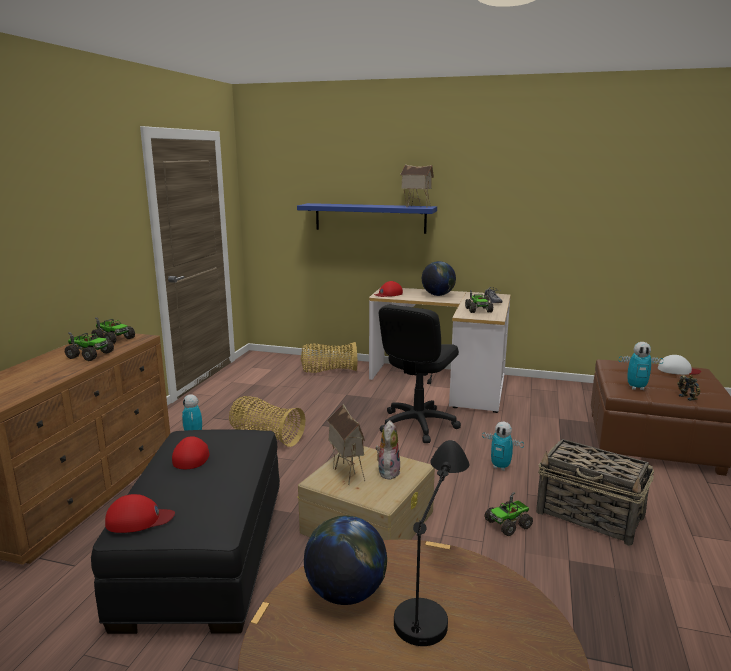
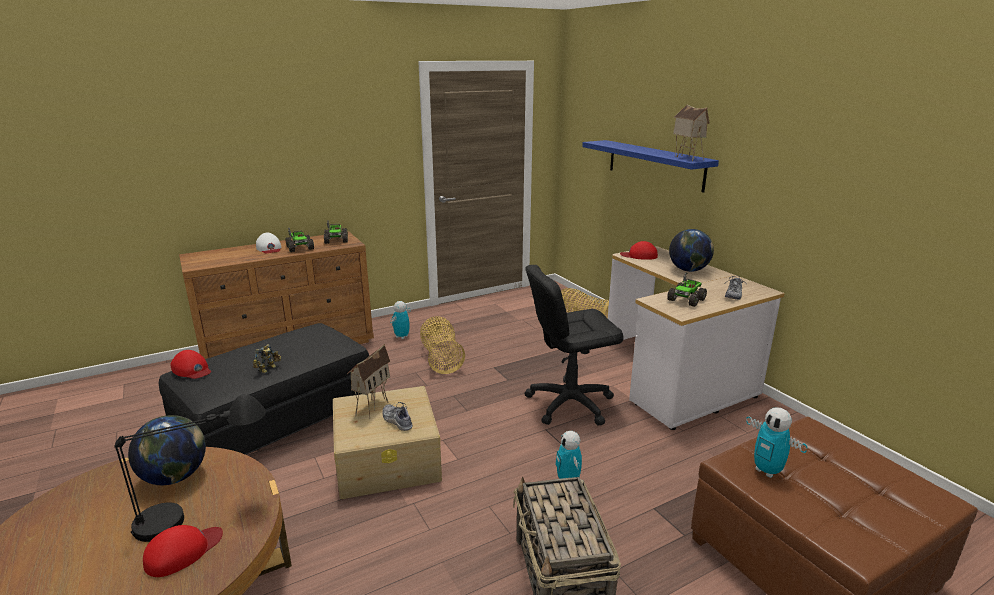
camera: 45 degrees right, 5 degrees up
red cap [172,436,209,469] -> red cap moved to [143,525,223,577]
plush toy [375,420,400,480] -> shoe [382,402,413,431]
toy truck [484,492,533,536] -> none
white cap [658,355,701,375] -> white cap moved to [256,233,281,253]
toy robot [677,375,701,401] -> toy robot moved to [253,344,281,374]

